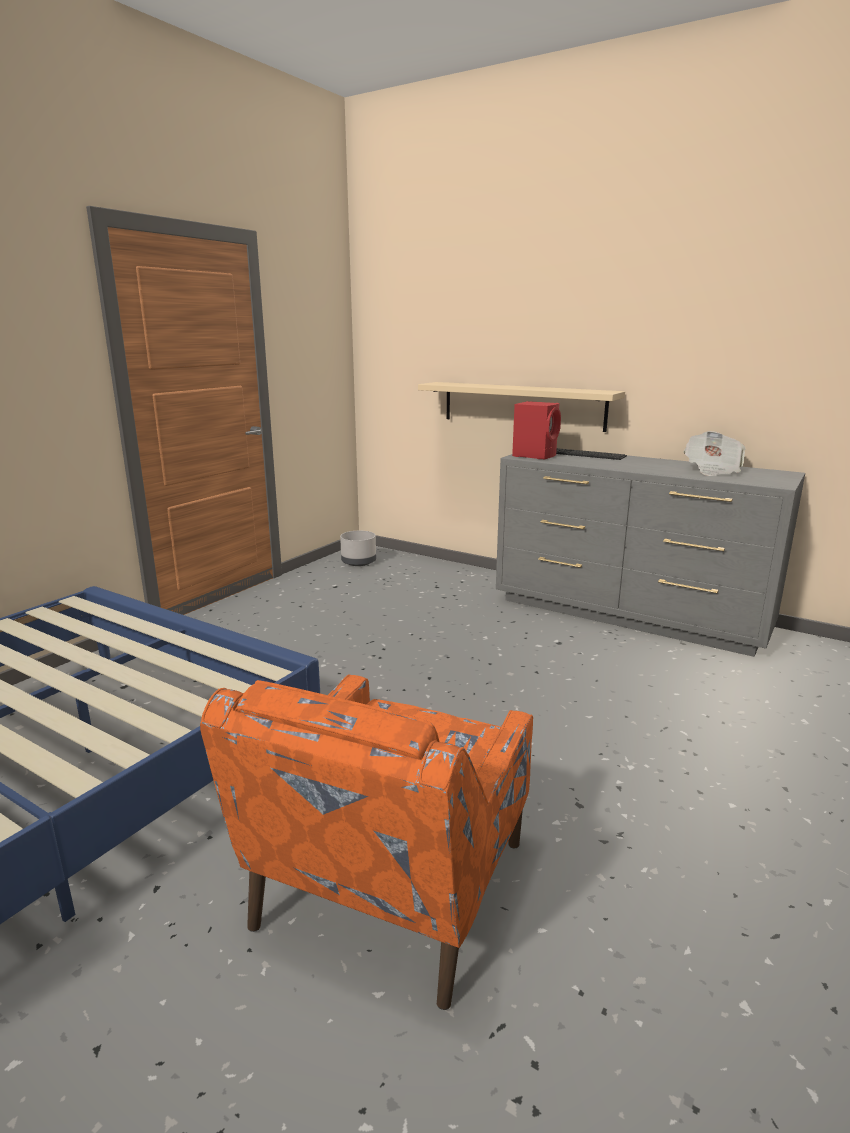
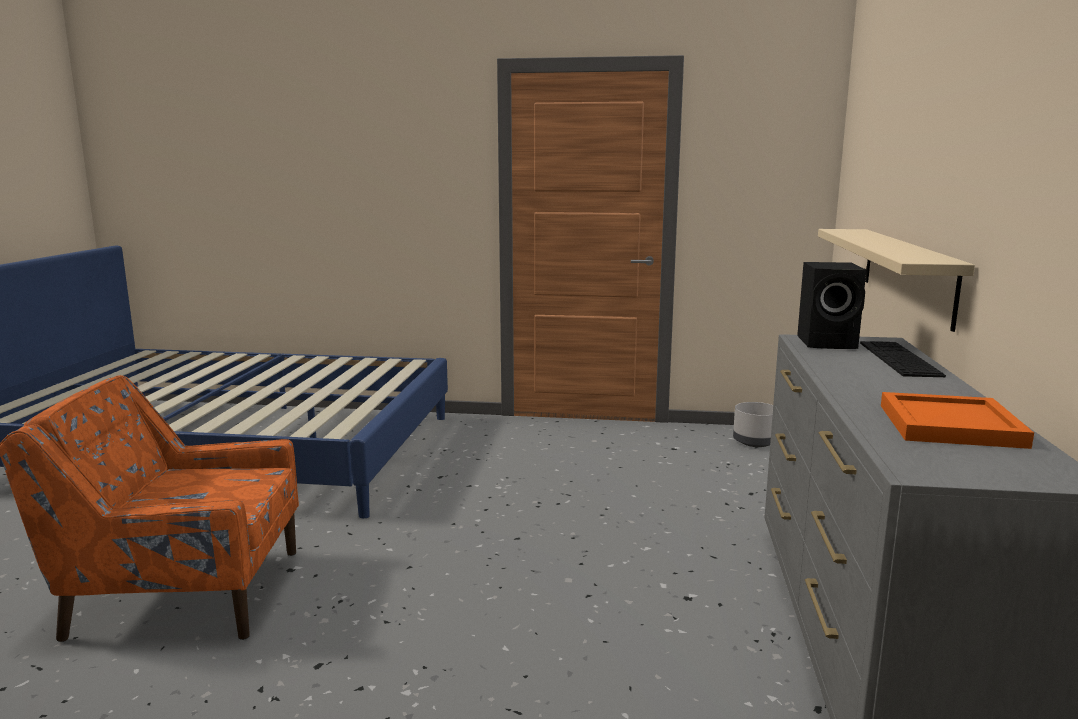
camera: 65 degrees right, 5 degrees down
red speaker [512,401,561,460] -> black speaker [797,262,866,349]
newspaper [684,431,746,476] -> orange tray [881,392,1034,449]

